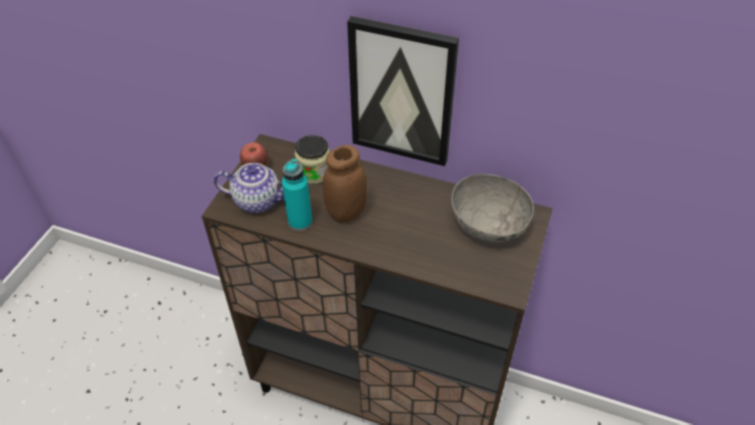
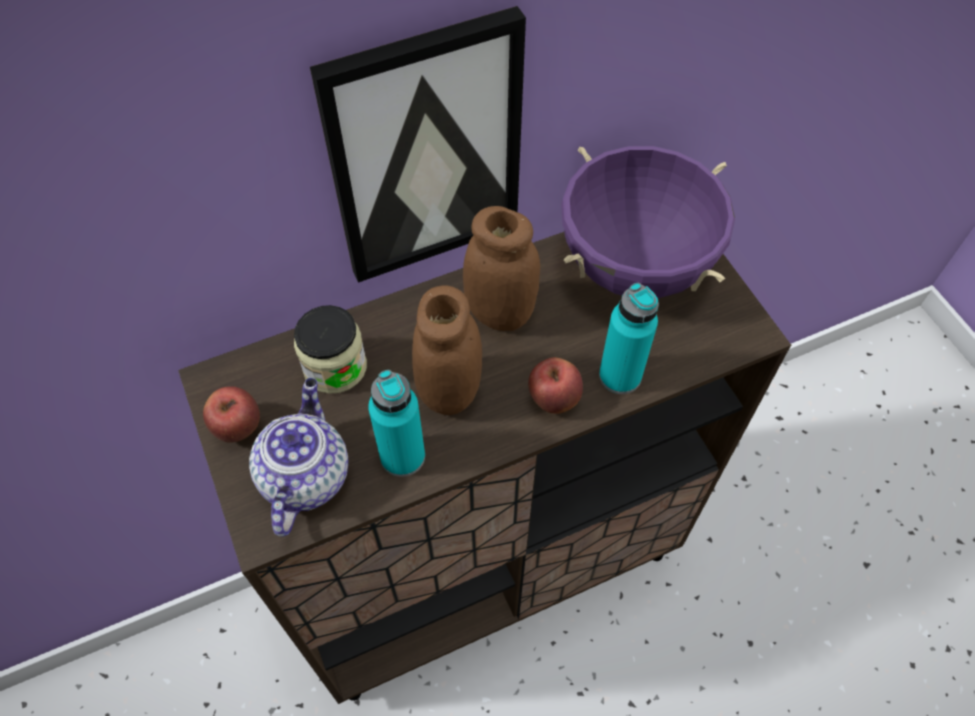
camera: 45 degrees left, 10 degrees up
teapot [214,163,284,213] -> teapot turned 45 degrees counterclockwise [249,378,348,537]
grey bowl [451,174,534,243] -> purple cooking pot [561,146,735,298]
none -> brown jar [463,206,540,331]
none -> apple [528,357,583,414]
none -> turquoise bottle [599,283,659,394]

